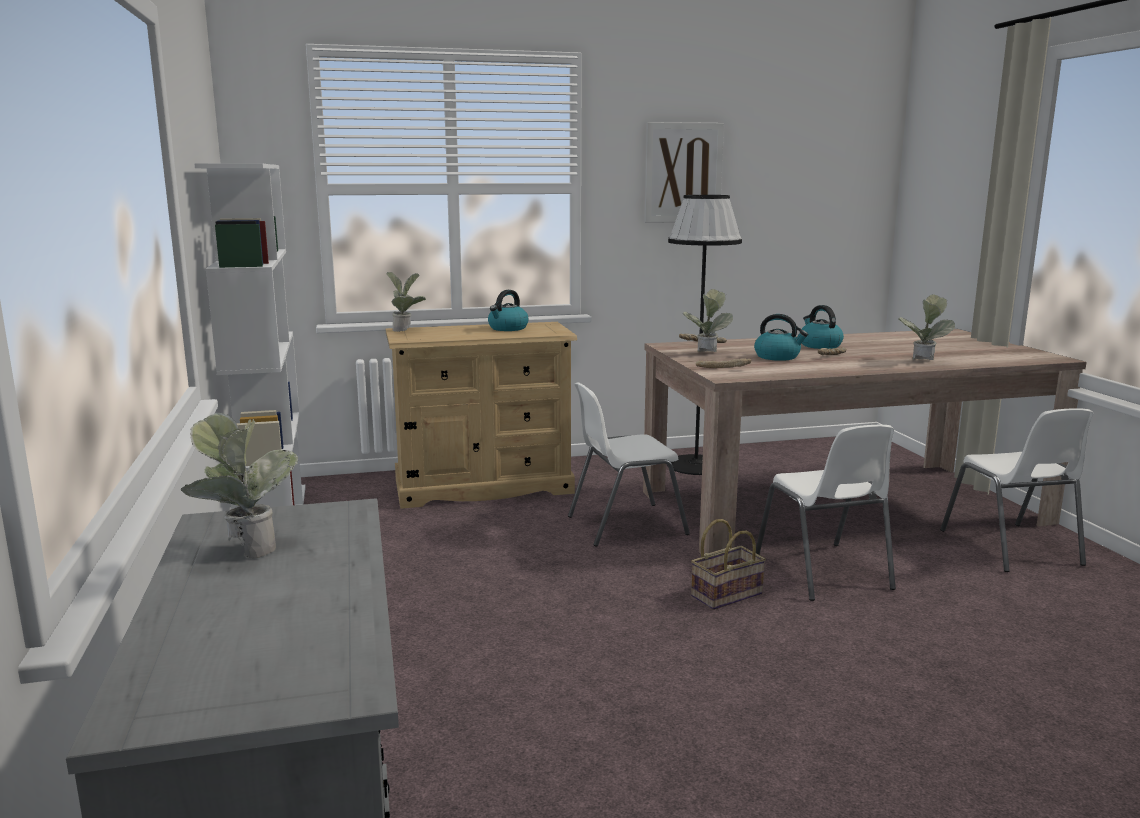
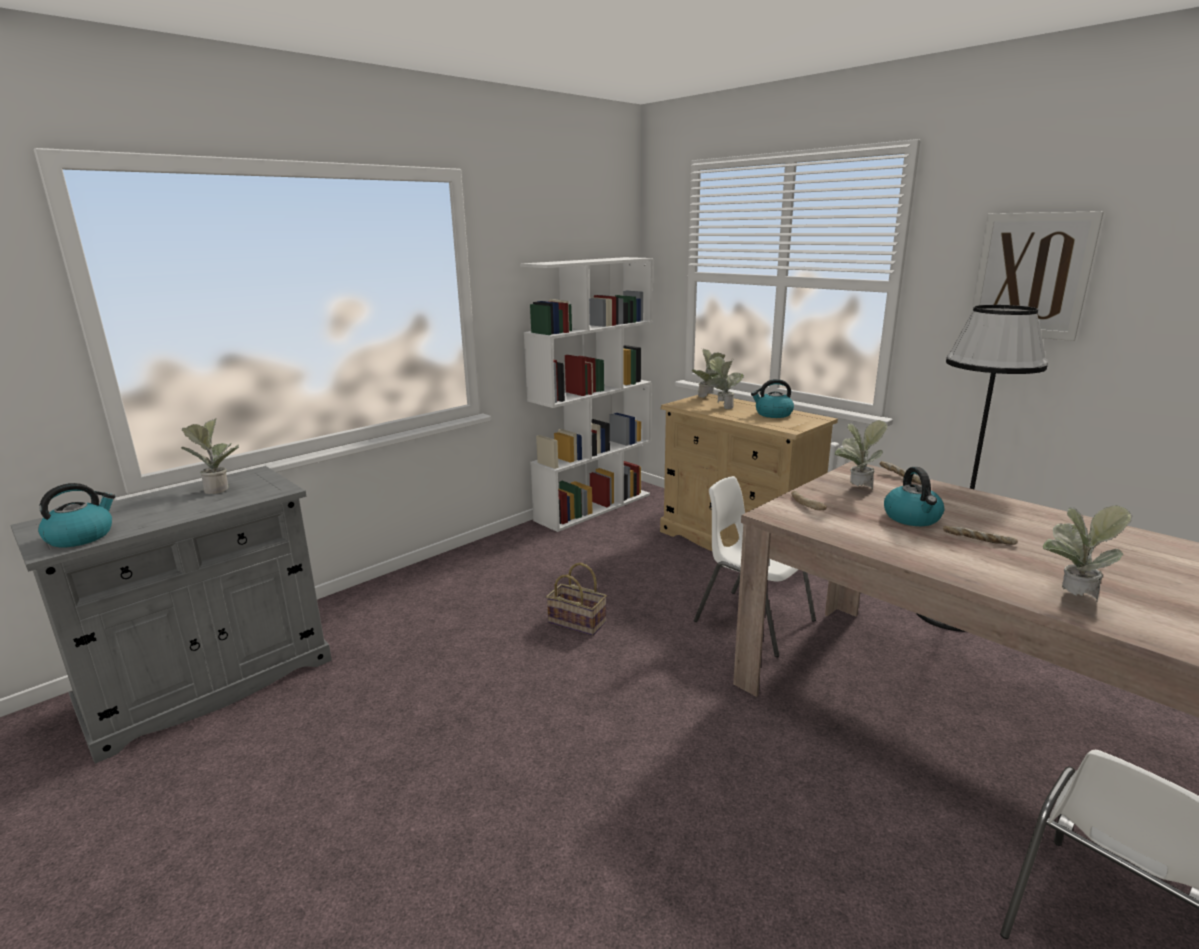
camera: 60 degrees right, 5 degrees up
basket [691,519,766,610] -> basket moved to [546,563,607,636]
white chair [756,425,896,601] -> none
kettle [802,305,844,349] -> kettle moved to [38,483,115,547]
none -> potted plant [706,357,744,409]

